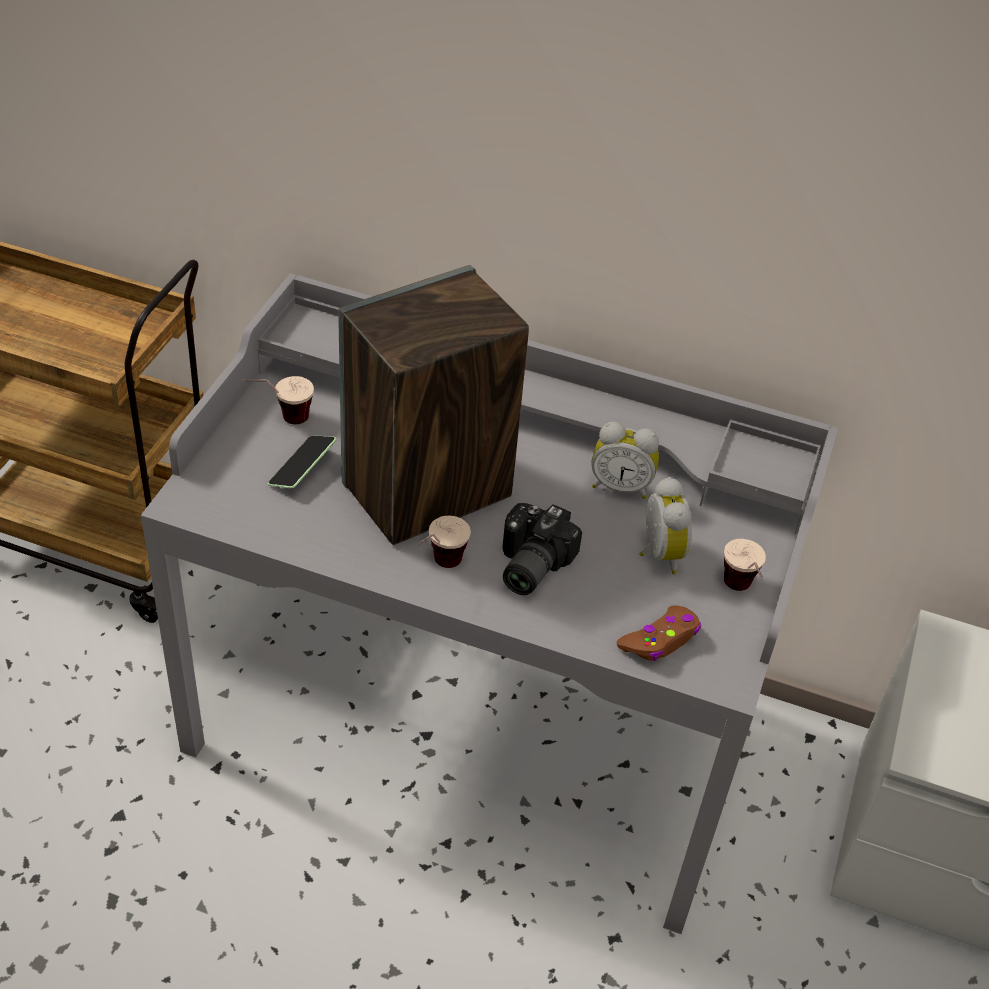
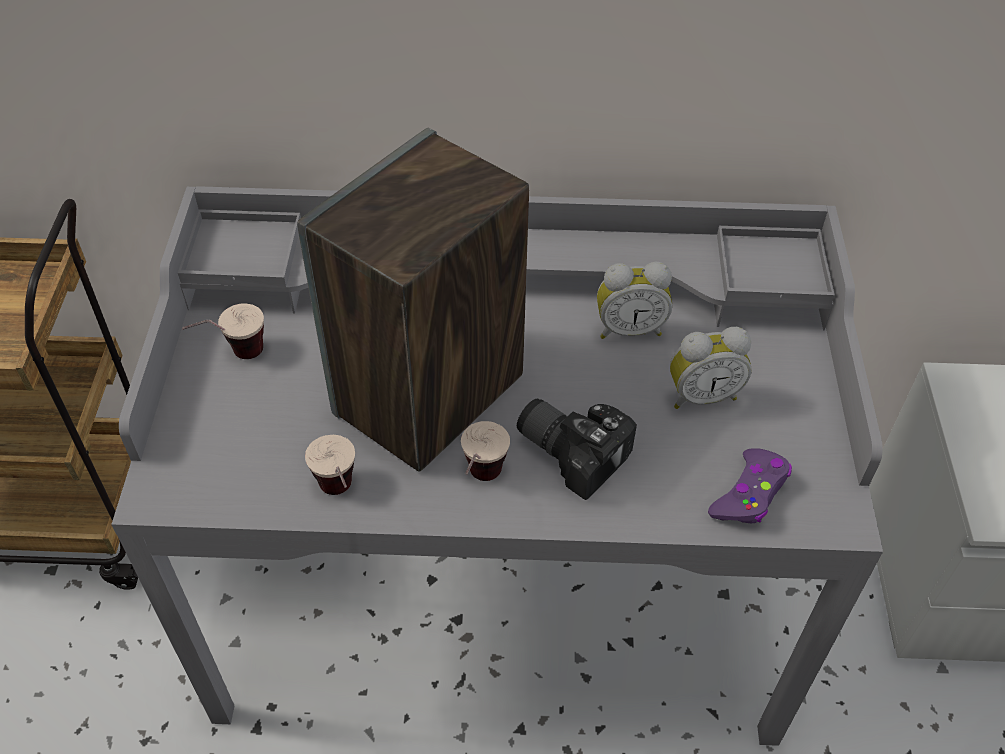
camera: 15 degrees left, 5 degrees up
phone [268,435,337,489] -> none
camera [502,503,582,595] -> camera turned 120 degrees clockwise [517,399,637,500]
brown game controller [616,605,701,661] -> purple game controller [708,448,792,524]
alarm clock [639,477,692,574] -> alarm clock turned 105 degrees clockwise [670,327,752,409]
cup [724,539,766,591] -> cup moved to [305,435,355,495]

